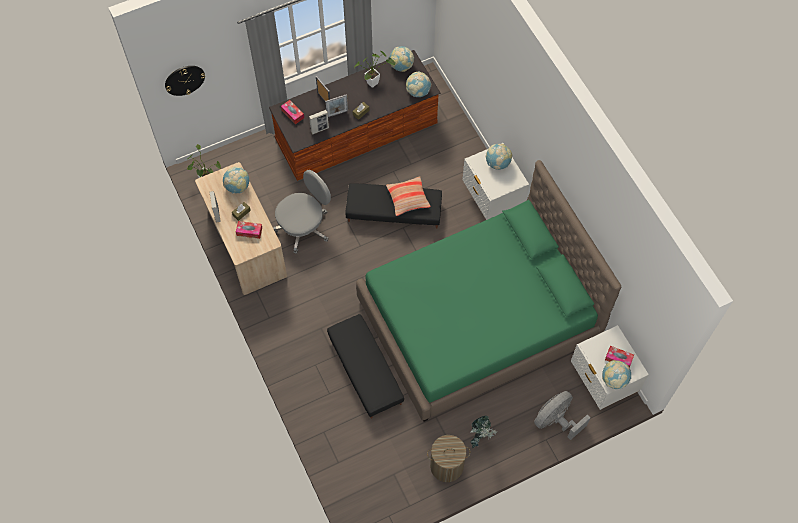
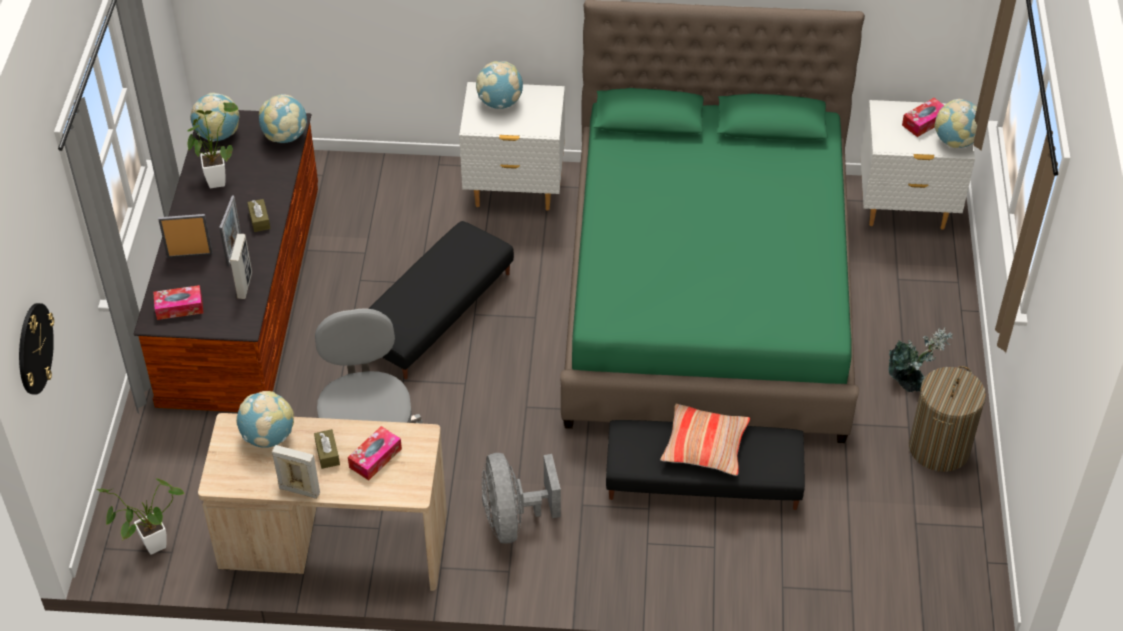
camera: 60 degrees left, 15 degrees down
pillow [386,176,431,216] -> pillow moved to [660,404,750,476]
grey fan [534,391,590,440] -> grey fan moved to [482,453,561,543]

